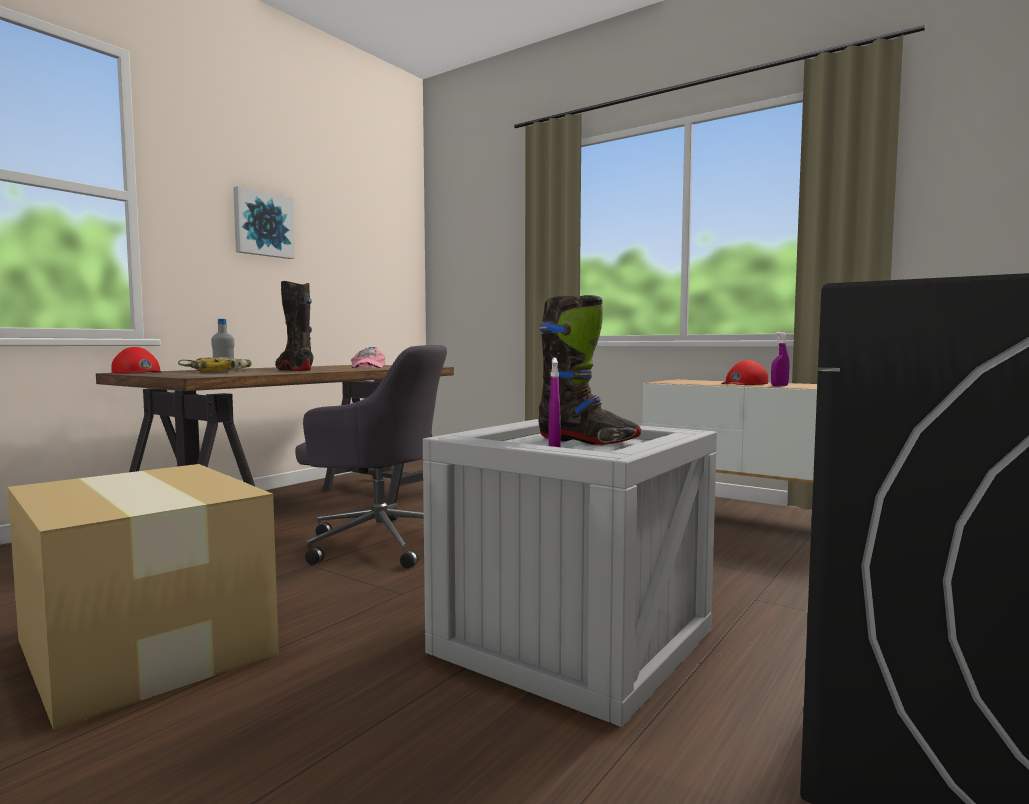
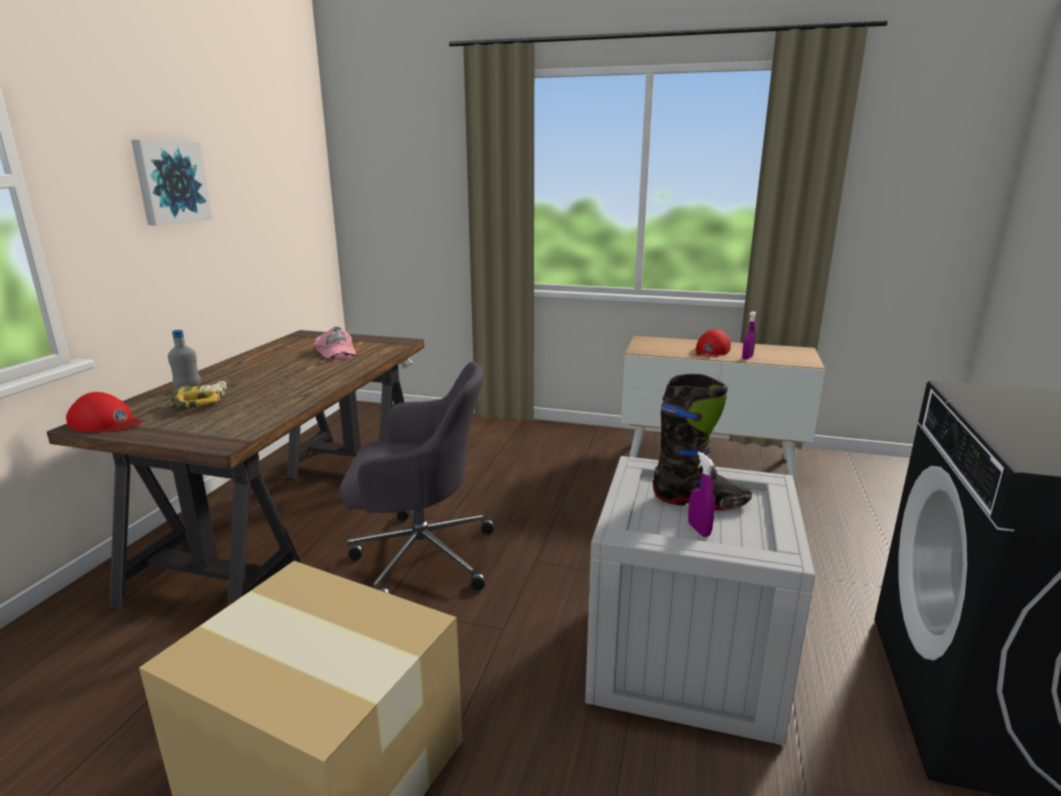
camera: 20 degrees left, 15 degrees up
black boot [275,281,313,371] -> none

